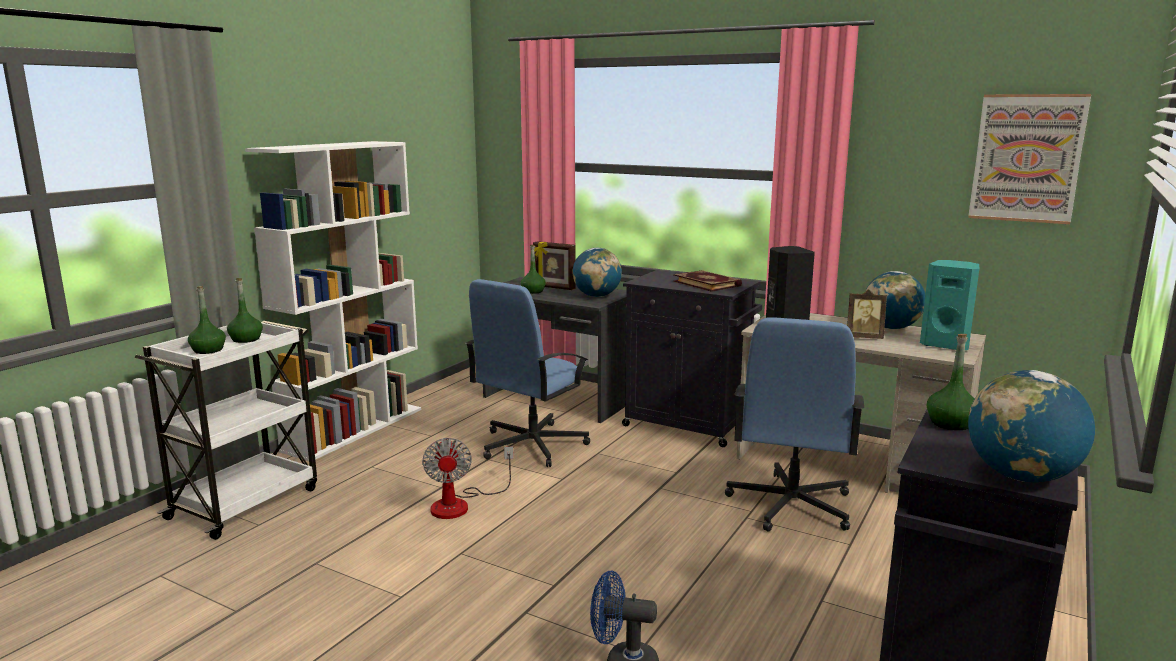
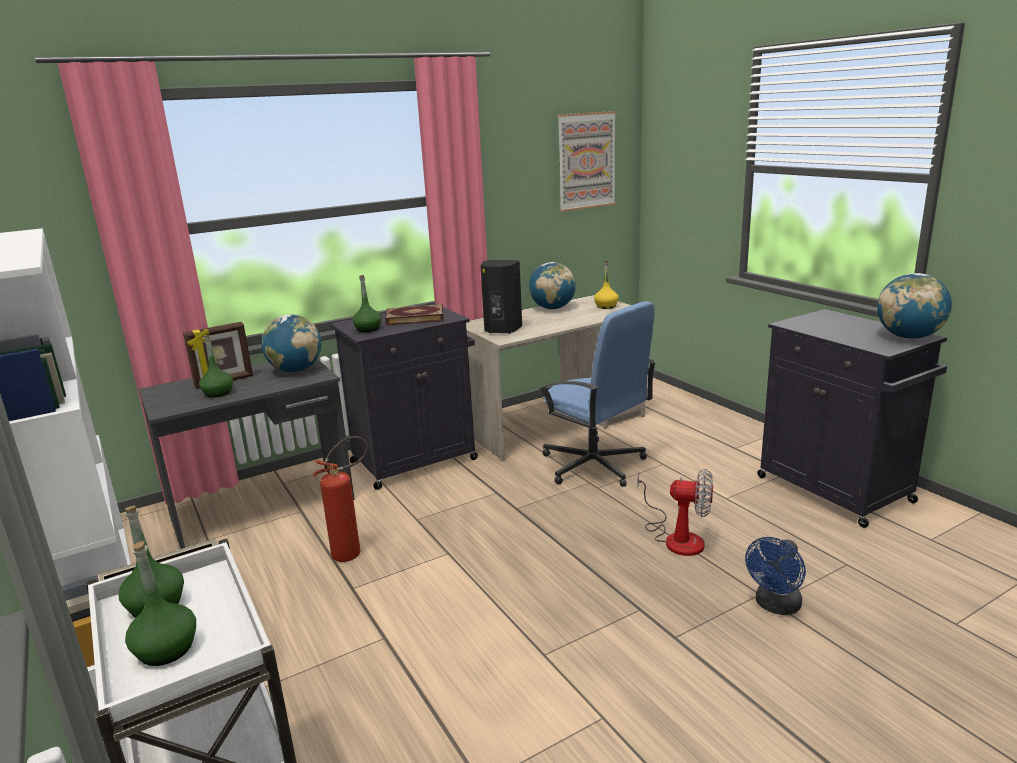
camera: 60 degrees left, 5 degrees up
fan [422,438,514,519] -> fan moved to [637,469,713,556]
blue office chair [466,279,590,467] -> fire extinguisher [312,436,368,562]
picture frame [847,289,887,339] -> none
turquoise speaker [920,260,979,350] -> yellow bottle [594,261,619,309]
green bottle [927,334,975,430] -> green bottle moved to [352,275,382,332]

